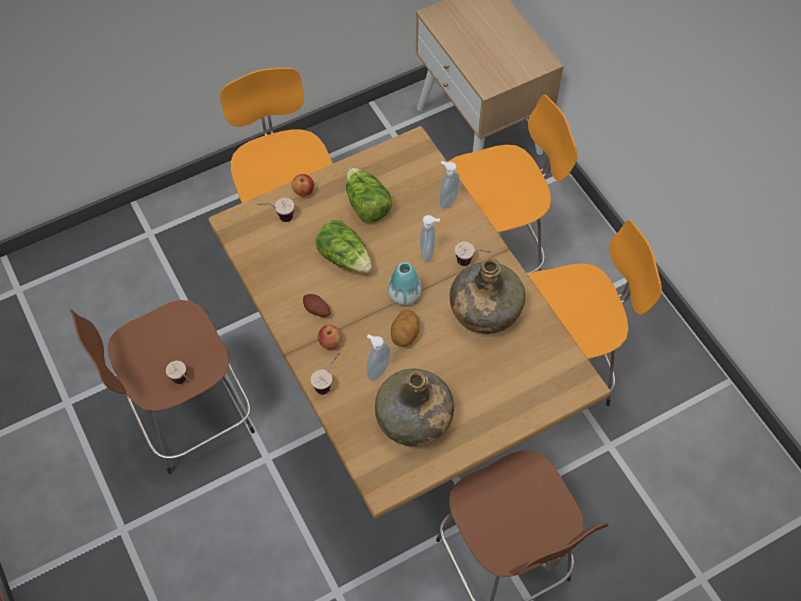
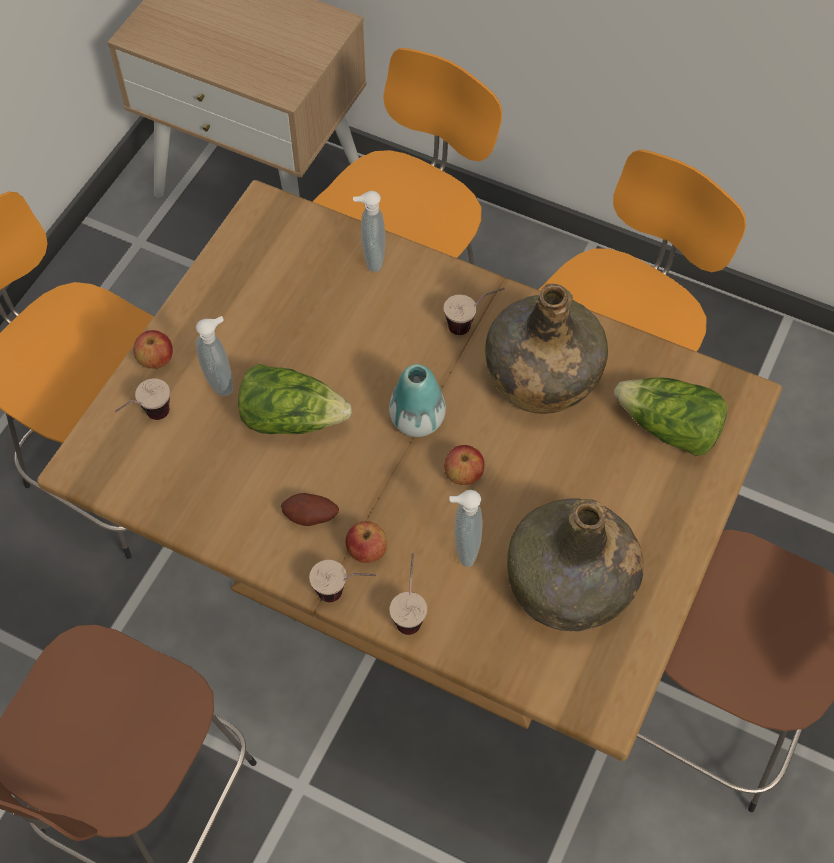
camera: 35 degrees left, 0 degrees up
cup [166,361,191,384] -> cup moved to [309,560,376,602]
lettuce [346,167,392,223] -> lettuce moved to [614,377,727,456]
potato [391,310,419,347] -> apple [444,445,484,485]
soap dispenser [420,215,440,262] -> soap dispenser moved to [196,316,233,397]

